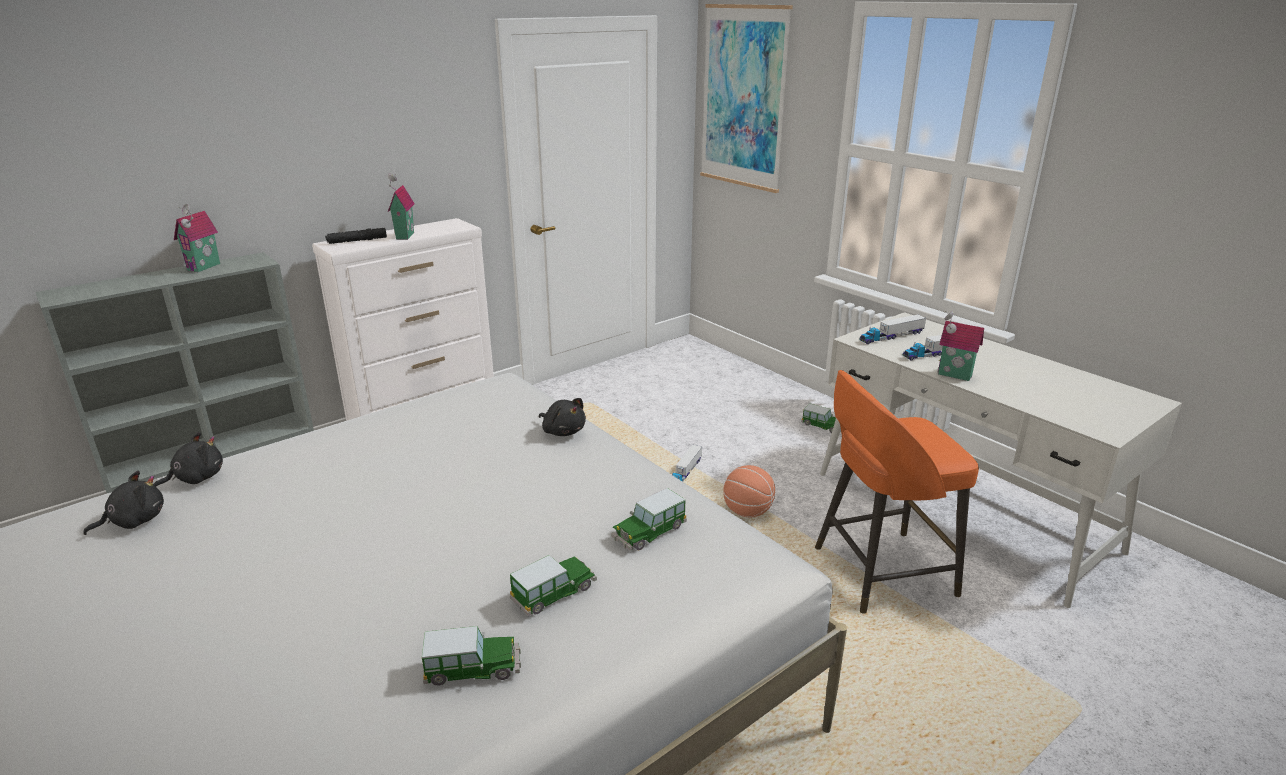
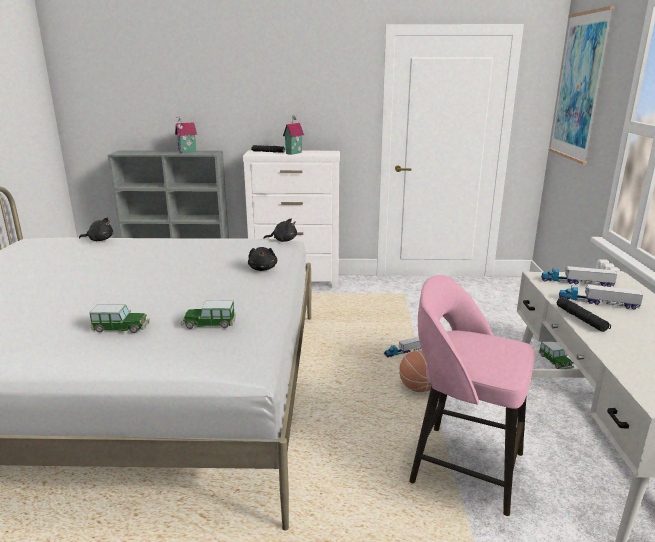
camera: 40 degrees right, 5 degrees down
black plush toy [83,471,164,535] -> black plush toy moved to [263,218,297,242]
toy car [422,626,521,686] -> none
orange stool [815,370,979,614] -> pink stool [409,275,535,516]
toy house [937,311,984,381] -> black flashlight [557,297,611,332]

